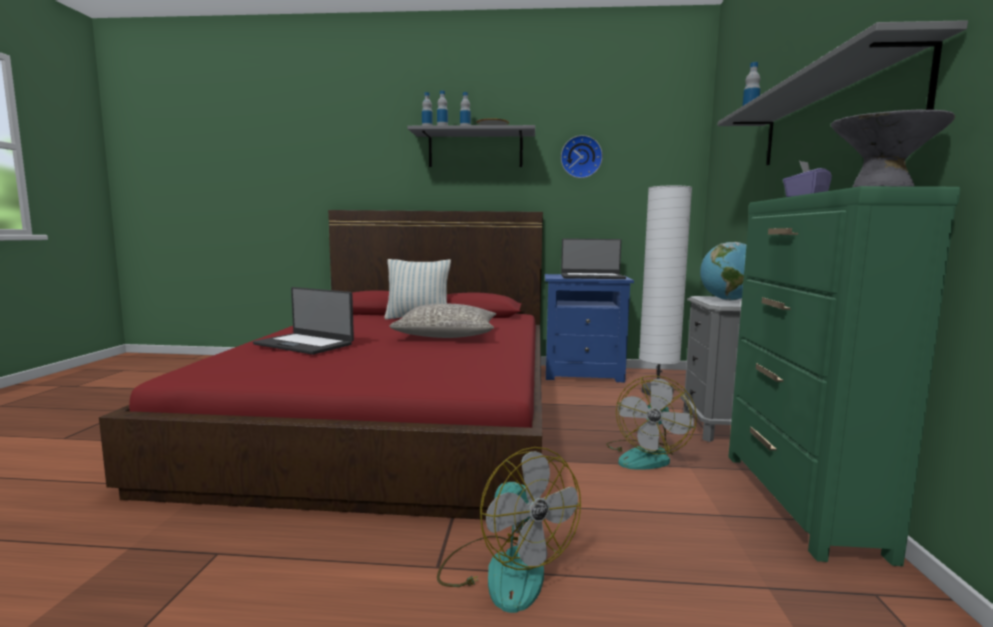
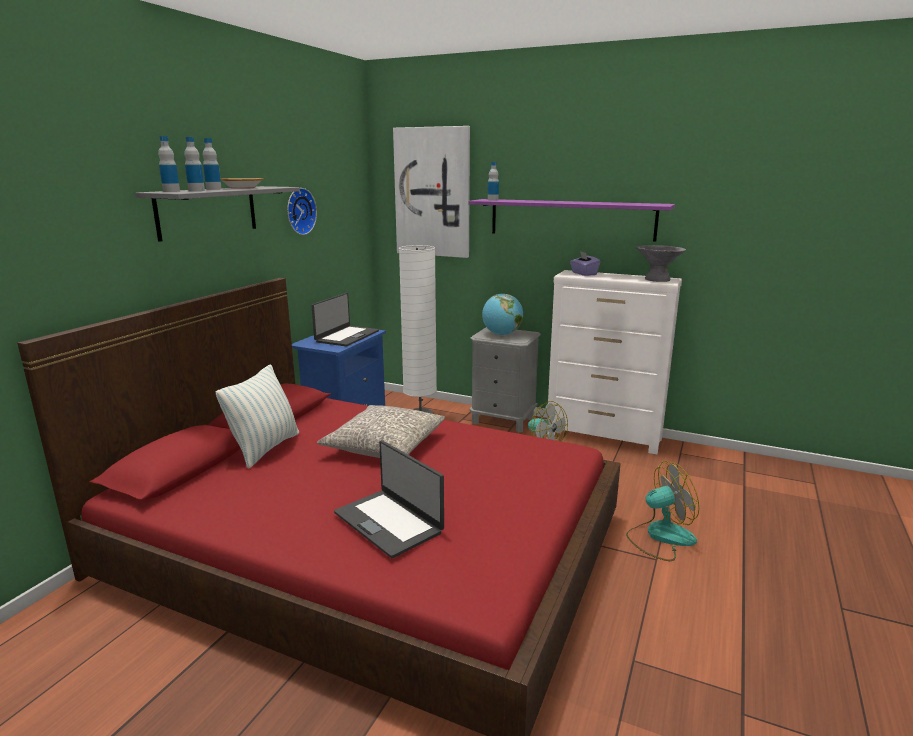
camera: 70 degrees left, 10 degrees up
laptop [253,287,354,355] -> laptop turned 90 degrees clockwise [334,440,444,558]
grey shelf [717,20,968,166] -> purple shelf [468,199,675,242]
green dresser [728,186,960,566] -> white dresser [547,270,682,454]
none -> picture [393,126,470,258]

